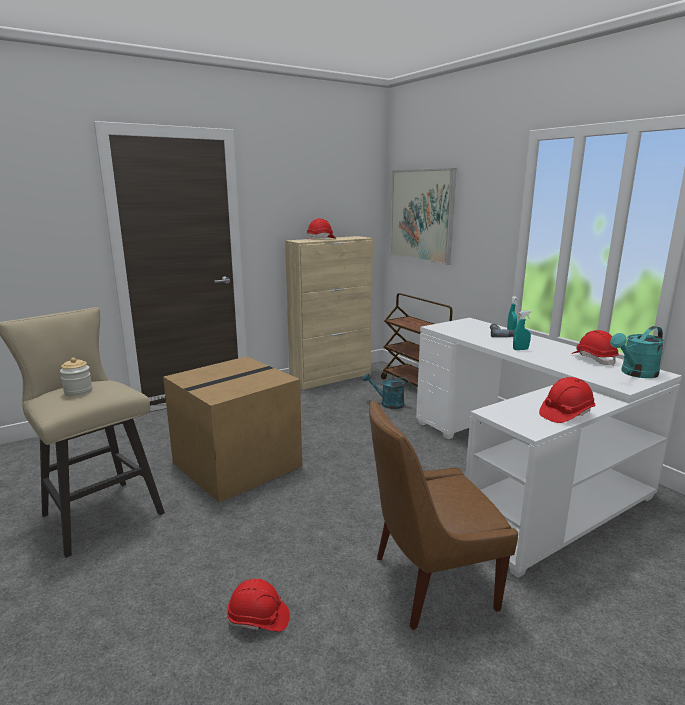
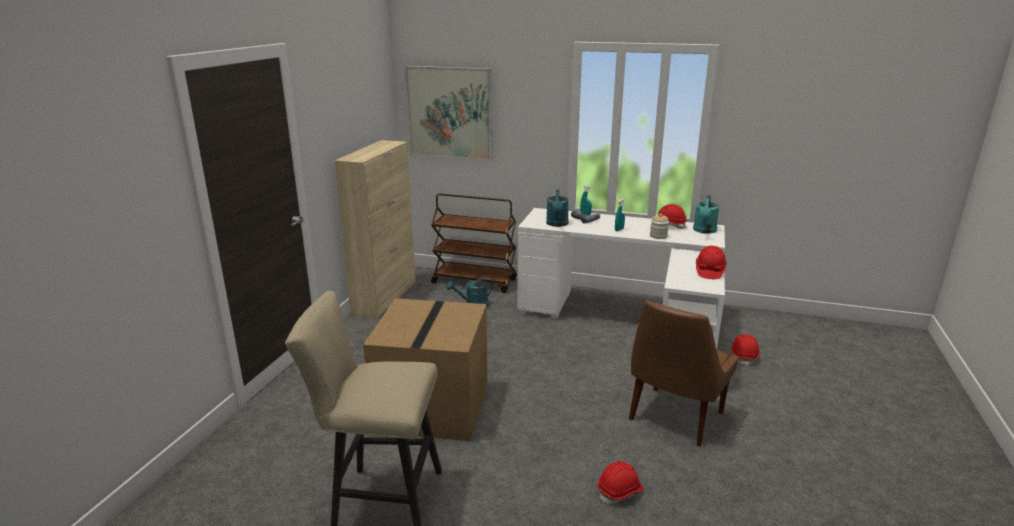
camera: 40 degrees left, 5 degrees up
jar [60,358,92,396] -> jar moved to [650,214,669,239]
red hard hat [307,218,336,240] -> red hard hat moved to [731,334,760,366]
none -> turquoise watering can [546,190,569,227]

